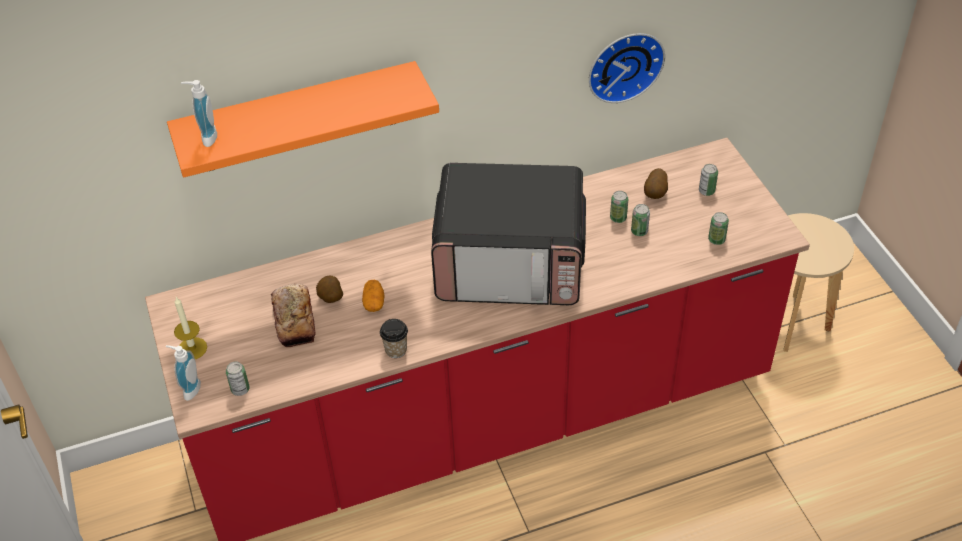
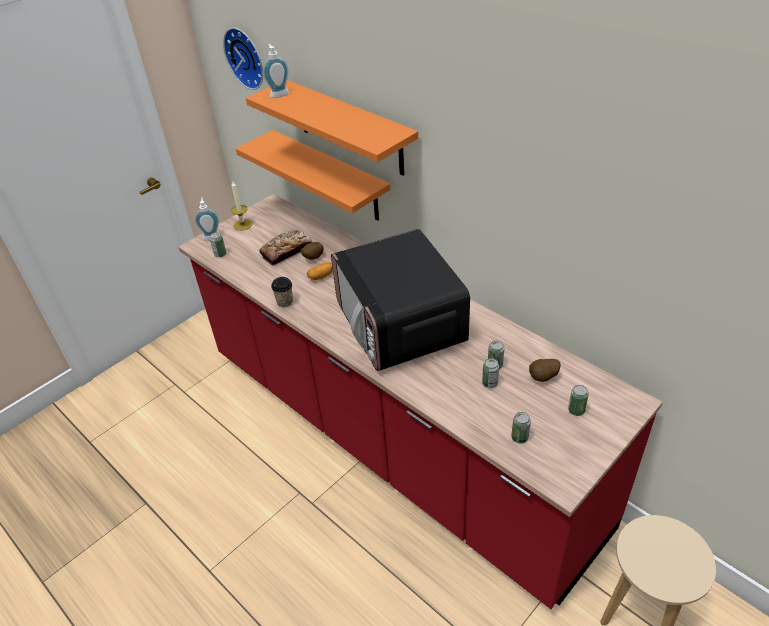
camera: 65 degrees right, 5 degrees down
wall clock [589,33,665,103] -> wall clock moved to [223,28,263,90]
none -> orange shelf [236,130,390,221]

